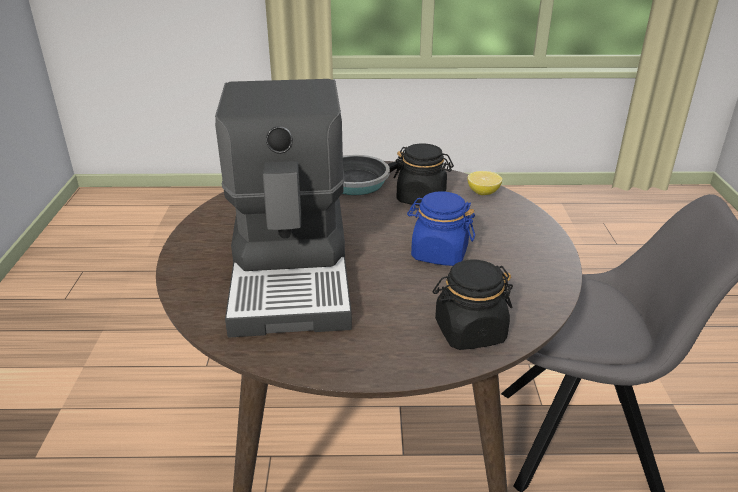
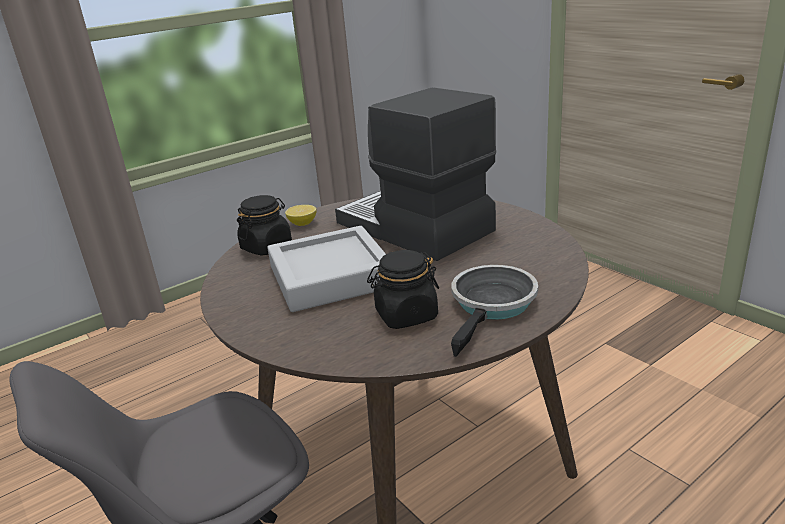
camera: 145 degrees right, 5 degrees down
blue jar [407,191,475,266] -> grey tray [267,226,386,312]
lemon [468,171,502,195] -> lemon moved to [285,205,317,226]

